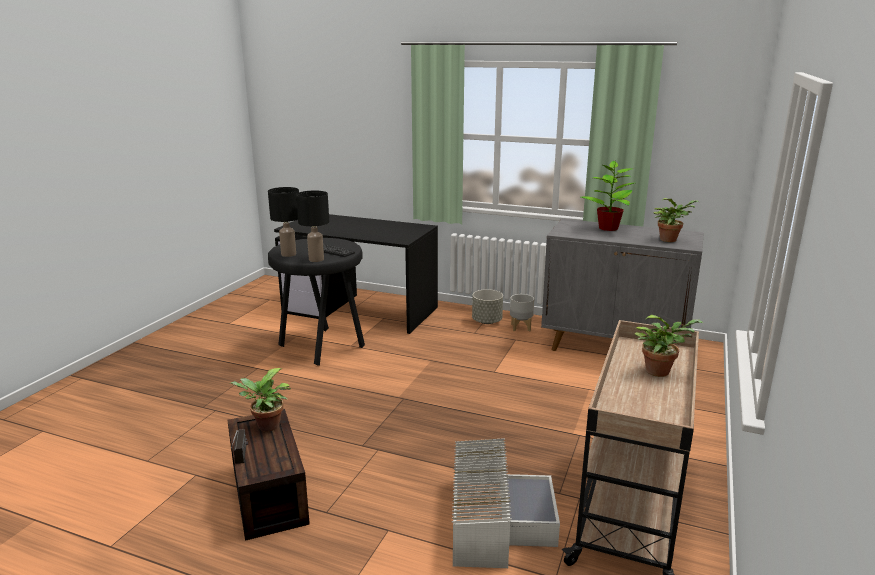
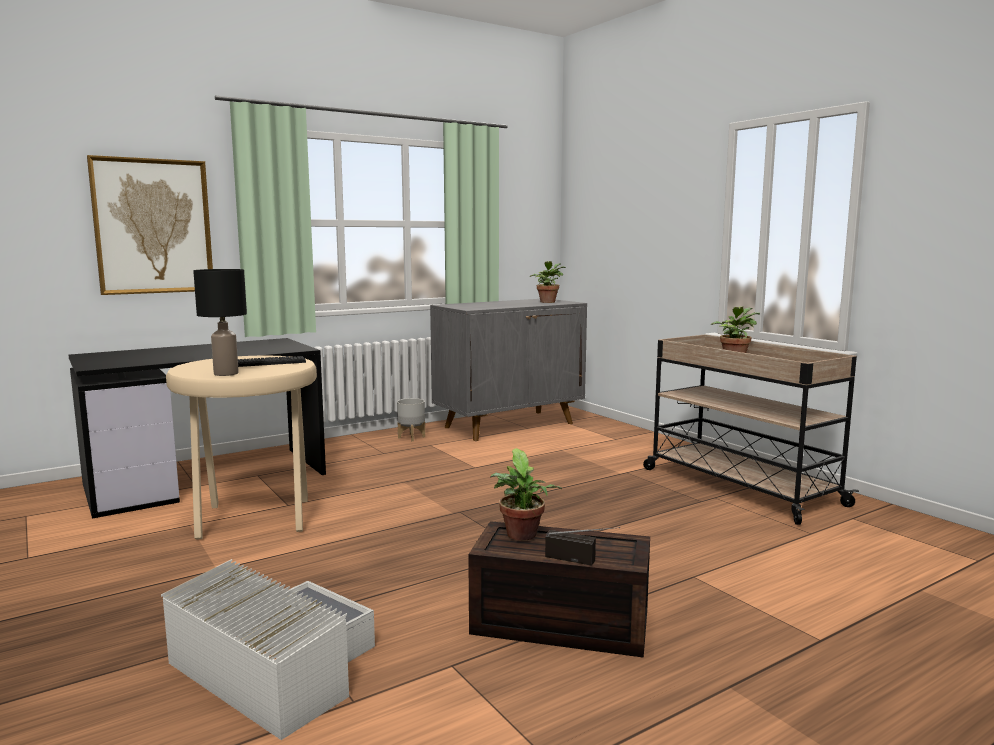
camera: 55 degrees left, 10 degrees down
black stool [268,238,365,366] -> beige stool [166,355,317,540]
black table lamp [296,191,329,262] -> none
white storage box [452,438,560,568] -> white storage box moved to [161,559,375,740]
grey planter [472,289,503,324] -> none
potted plant [581,161,634,231] -> none
none -> picture [87,155,213,295]

